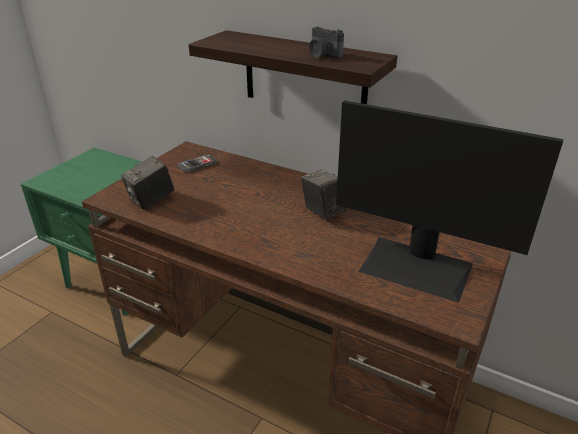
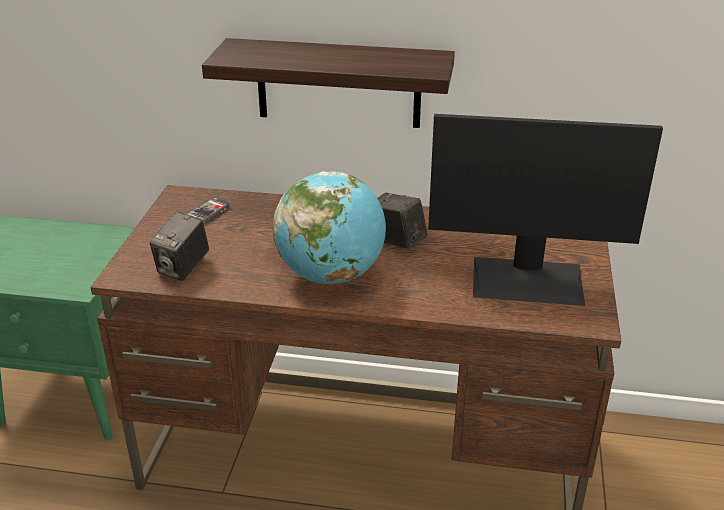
camera: 20 degrees left, 0 degrees up
camera [309,27,344,59] -> none
none -> globe [273,171,386,284]

